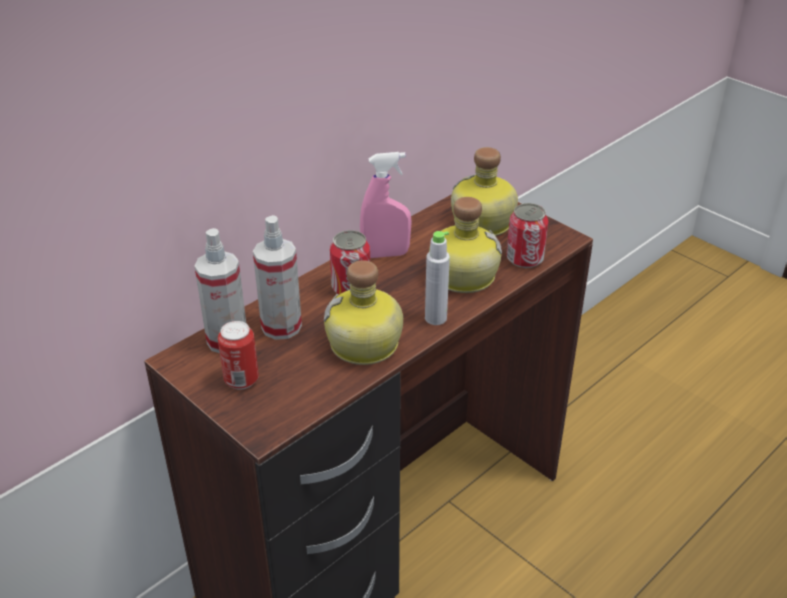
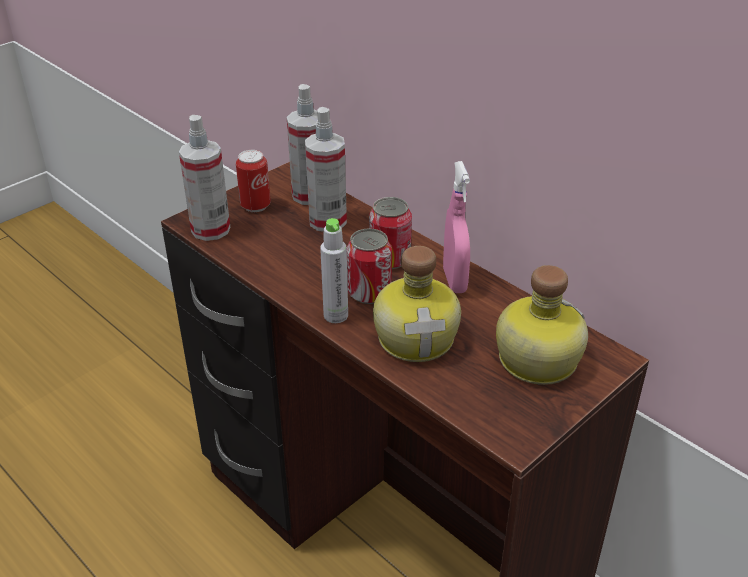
camera: 90 degrees right, 0 degrees up
bottle [324,260,403,365] -> none
can [506,203,548,268] -> can moved to [347,228,392,304]
none -> spray bottle [179,115,230,241]

